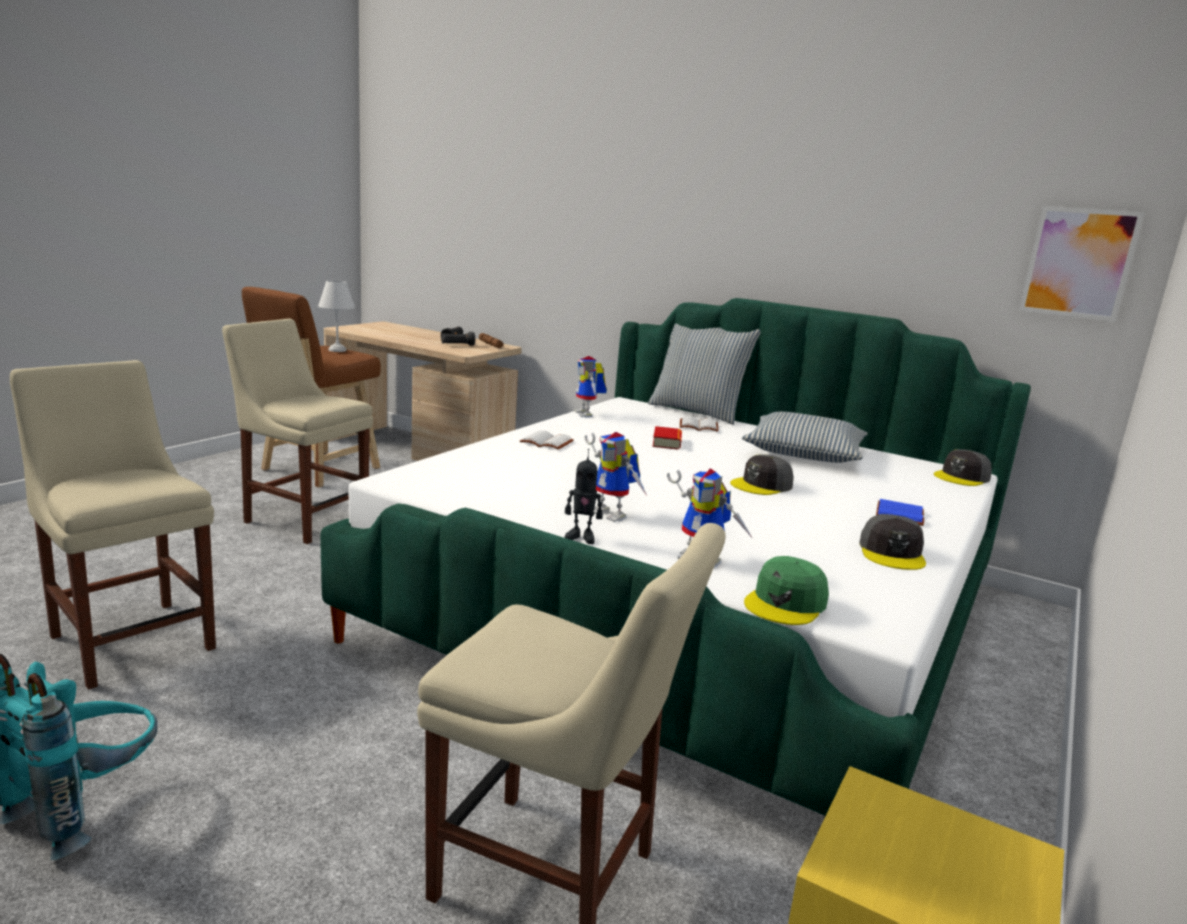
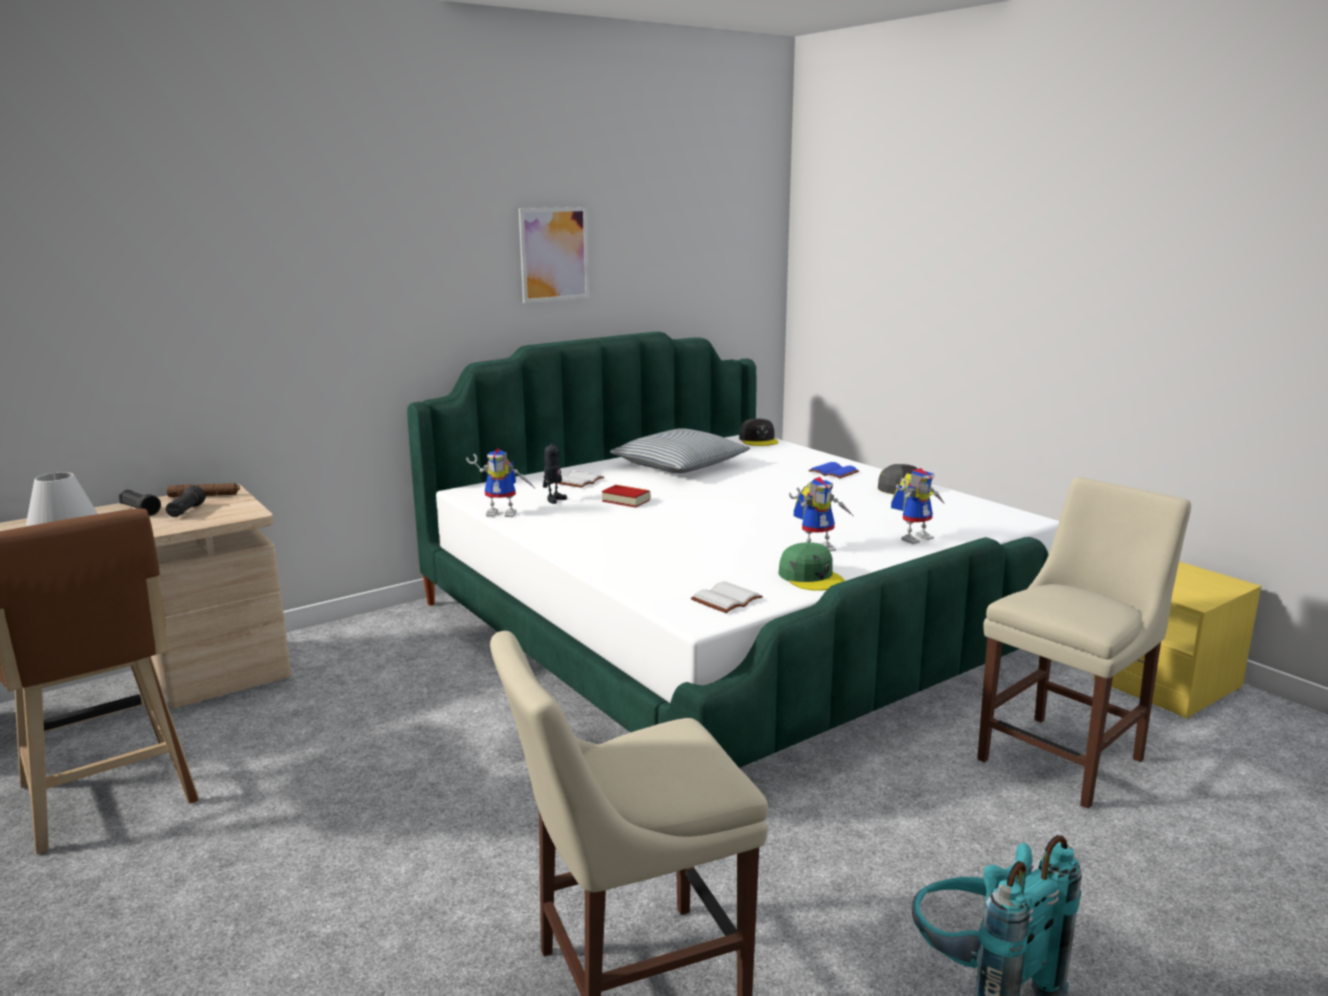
camera: 65 degrees left, 0 degrees up
beige chair [222,319,373,544] -> none
white book [520,430,574,450] -> white book moved to [691,582,763,613]
toy robot [565,449,603,544] -> toy robot moved to [543,436,567,504]
pillow [648,323,760,425] -> none
grey cap [730,454,794,495] -> none
green cap [744,556,829,625] -> green cap moved to [778,542,845,591]
picture [1019,206,1145,322] -> picture moved to [519,207,589,303]

